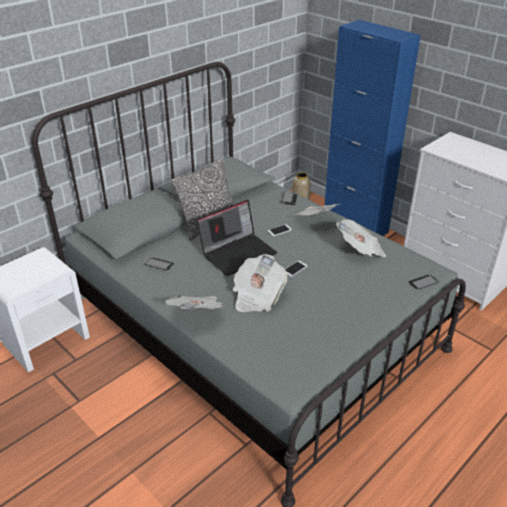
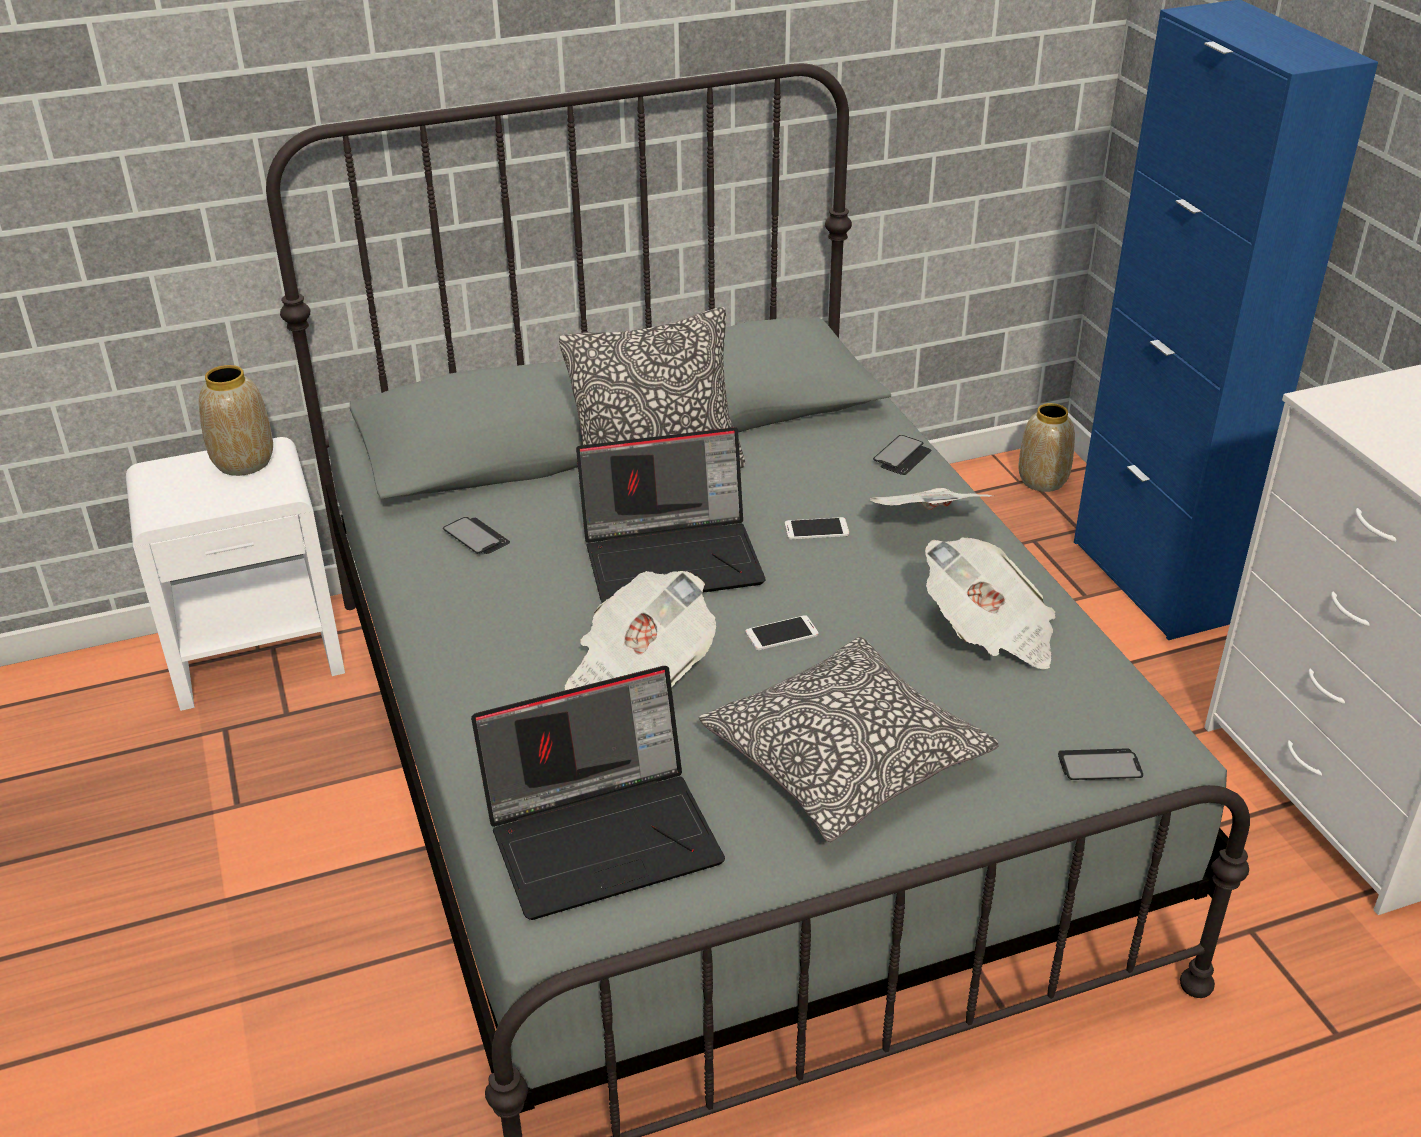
camera: 25 degrees right, 0 degrees up
newspaper [165,296,224,309] -> none
none -> vase [199,365,273,476]
none -> laptop [471,666,725,920]
none -> pillow [699,637,999,842]

